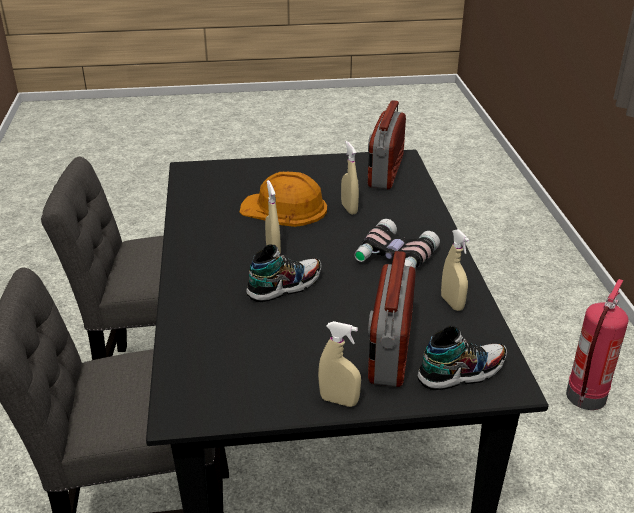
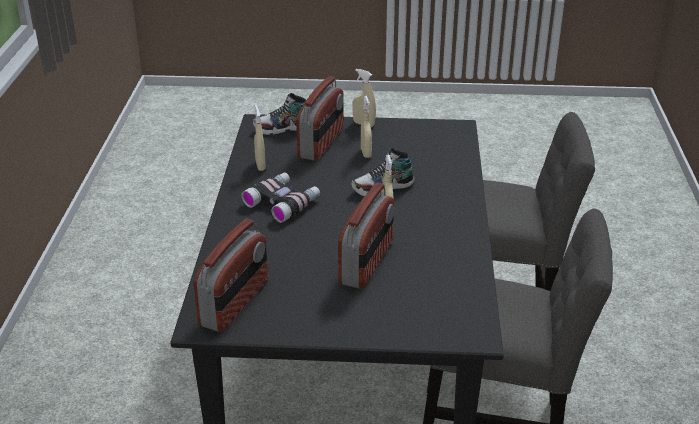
camera: 170 degrees left, 0 degrees up
orange hard hat [239,172,327,227] -> radio [338,183,394,289]
beige spray bottle [341,141,359,215] -> beige spray bottle moved to [361,96,372,158]
fire extinguisher [566,279,629,410] -> none

